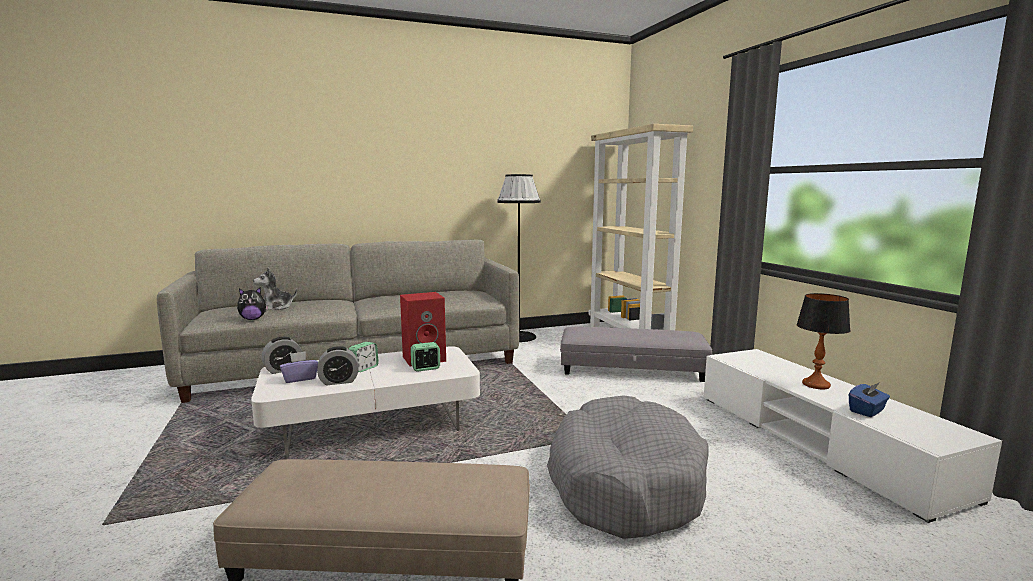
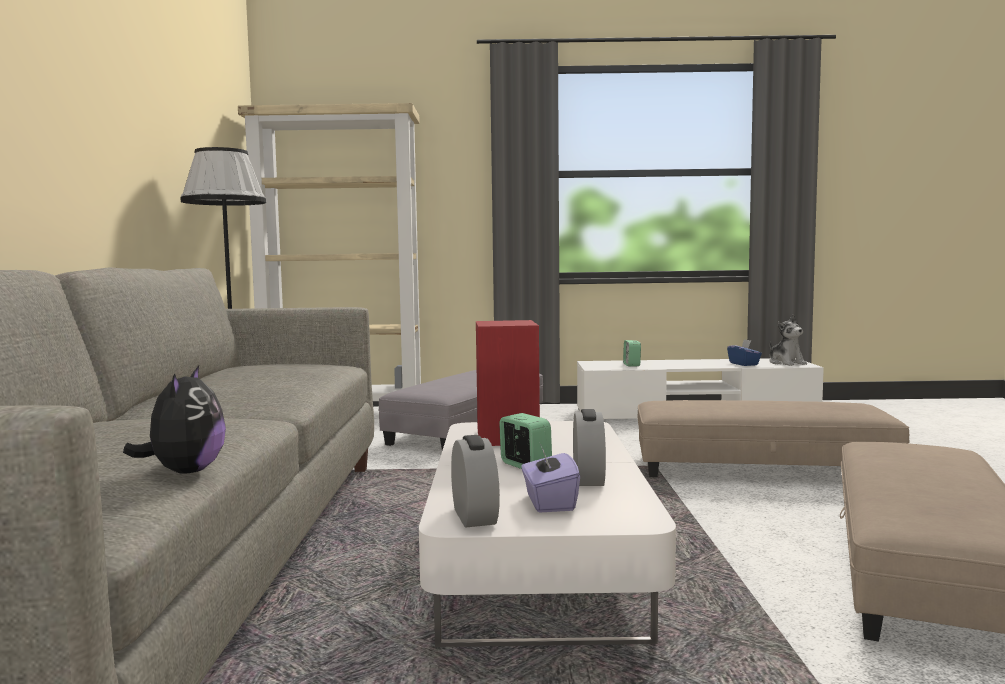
camera: 70 degrees left, 5 degrees down
plush toy [253,267,297,311] -> plush toy moved to [769,314,807,366]
alarm clock [411,342,440,372] -> alarm clock moved to [623,340,641,367]
grey dog bed [547,395,709,539] -> beige ottoman [637,400,910,477]
table lamp [796,293,851,389] -> none

